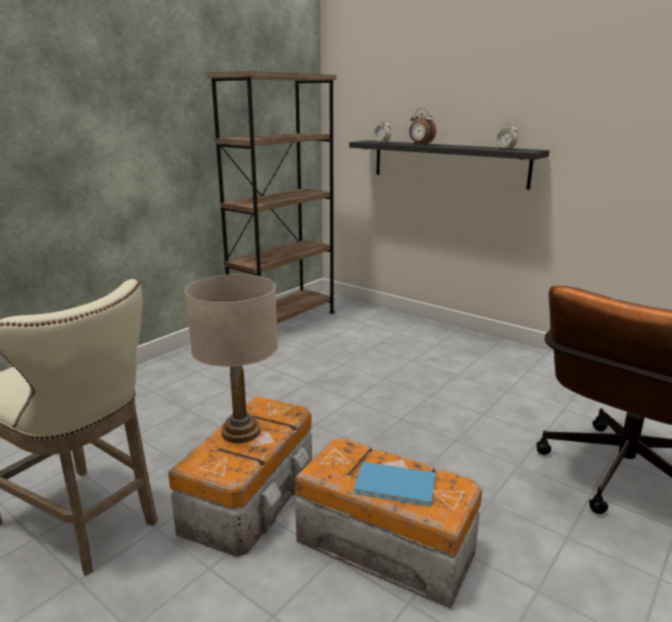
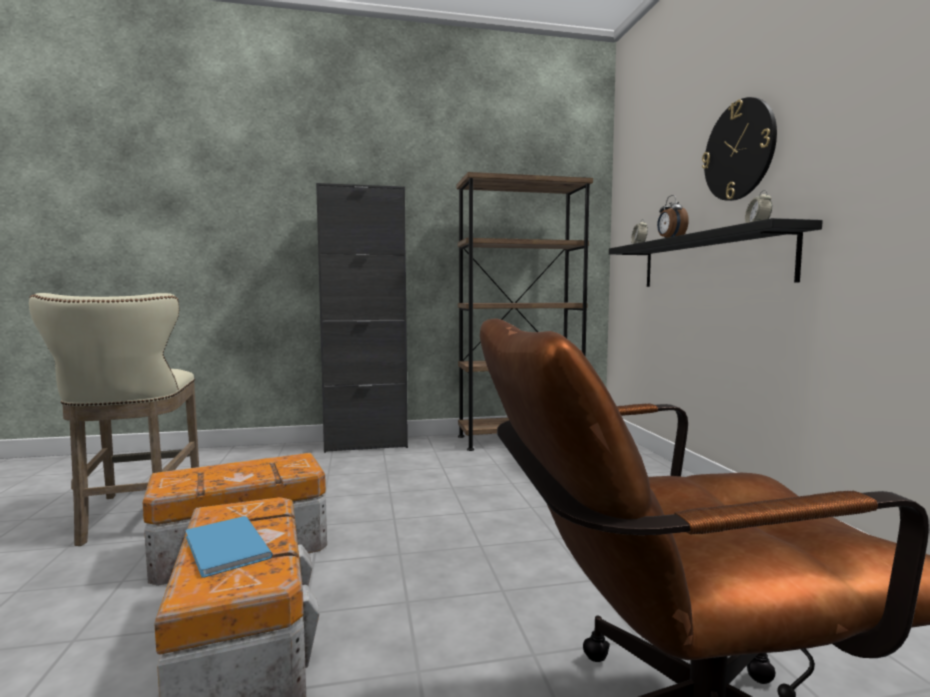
camera: 40 degrees right, 15 degrees down
beige table lamp [185,274,278,443] -> none
none -> black cabinet [316,183,408,453]
none -> wall clock [702,97,777,201]

